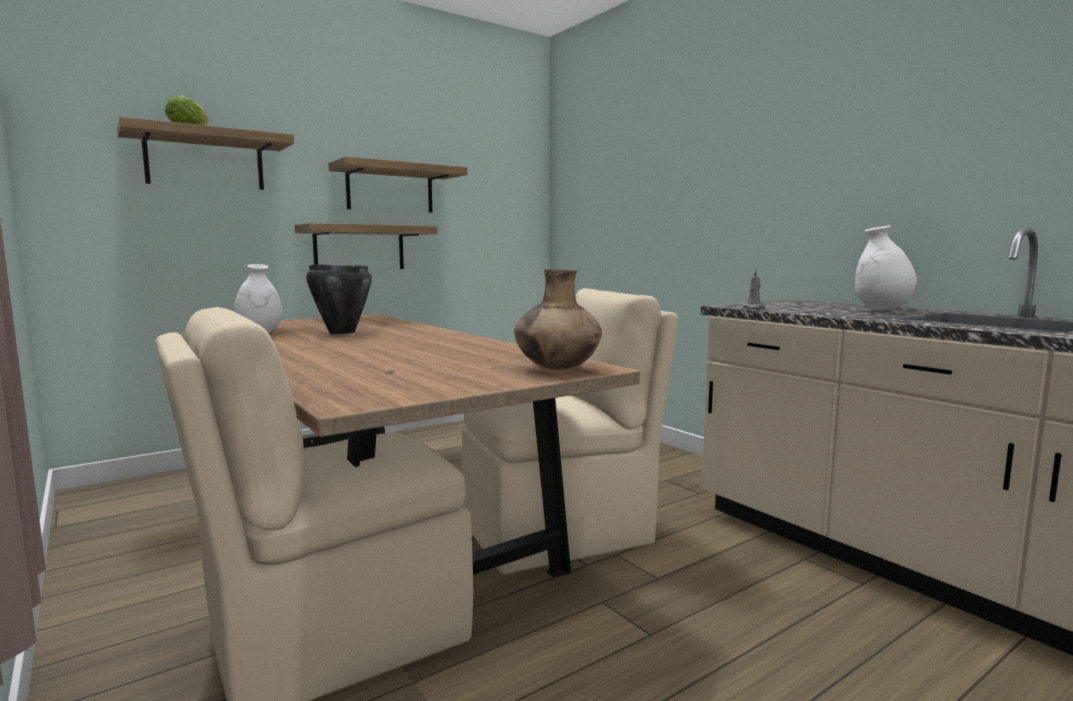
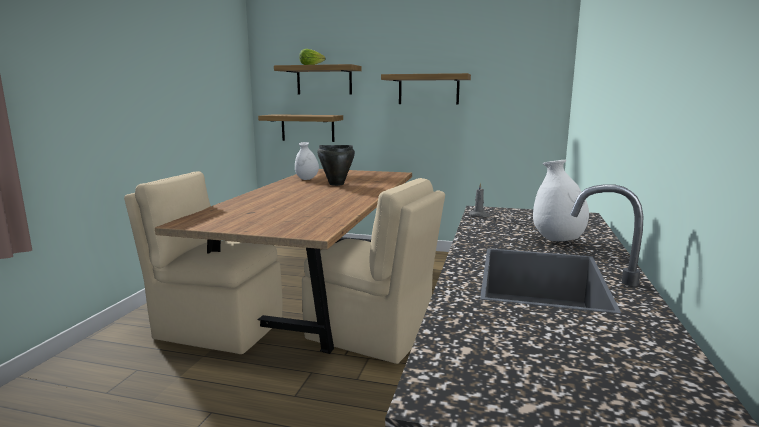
camera: 50 degrees right, 5 degrees up
shelf [295,223,438,269] -> shelf moved to [258,114,343,142]
brown vase [514,269,602,370] -> none

